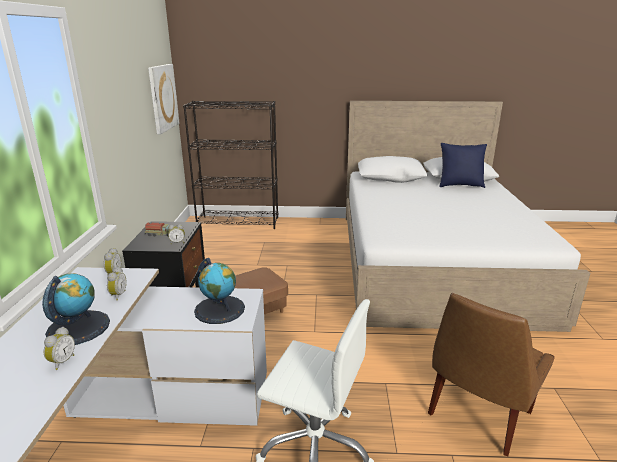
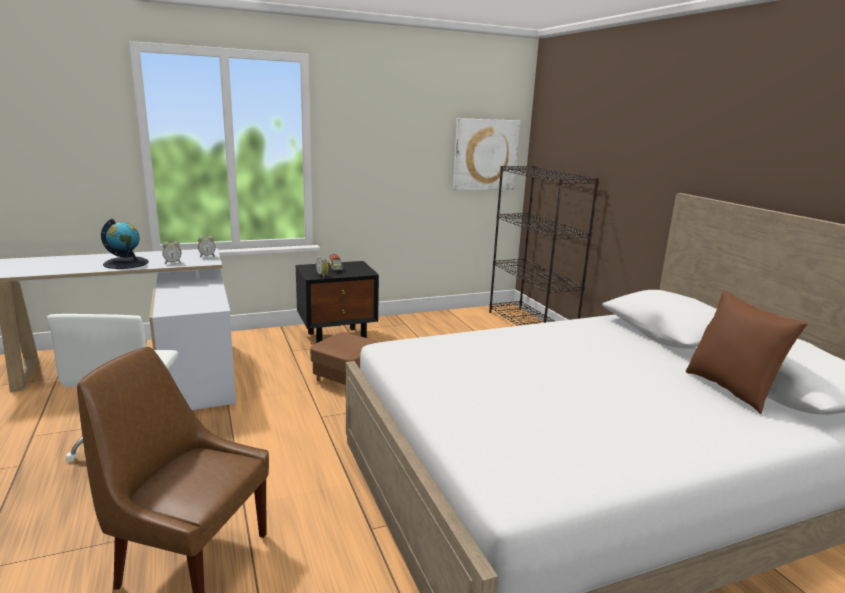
camera: 65 degrees right, 5 degrees down
alarm clock [44,327,75,370] -> none
globe [194,258,245,324] -> none
blue pillow [439,143,487,188] -> brown pillow [686,291,808,414]

